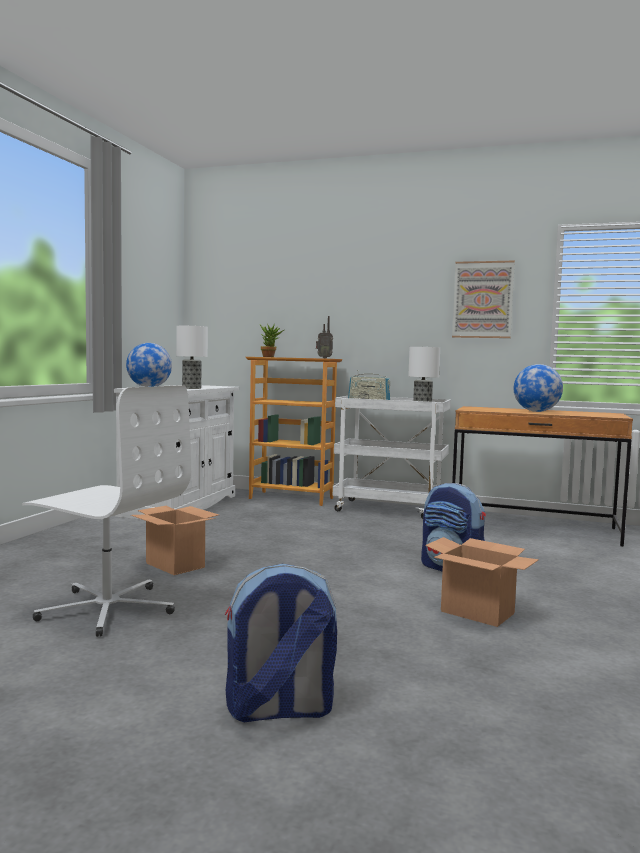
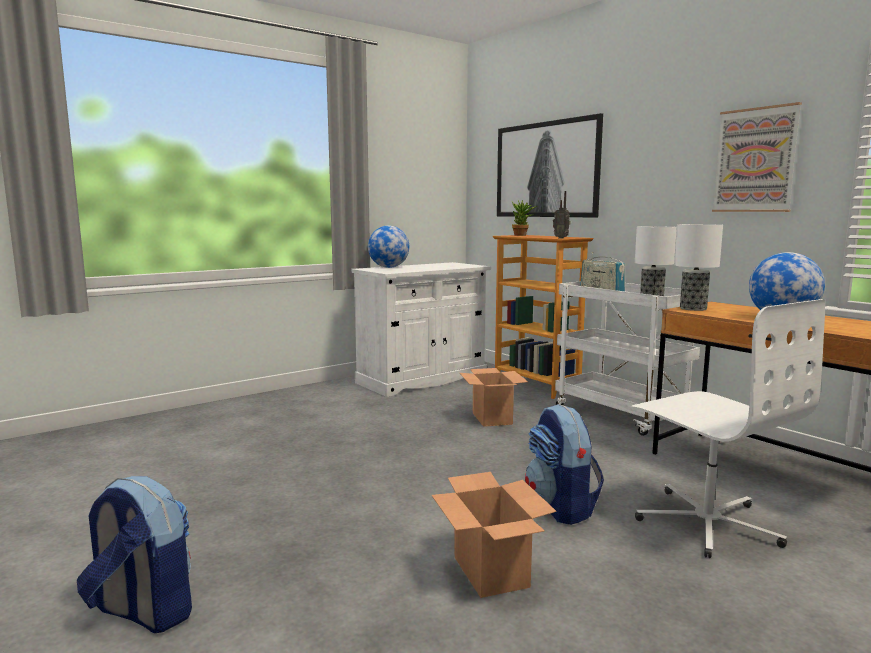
camera: 35 degrees right, 5 degrees up
white office chair [22,385,191,637] -> white office chair moved to [631,299,825,558]
cardboard box [131,506,219,575] -> cardboard box moved to [460,368,528,427]
table lamp [176,326,208,389] -> table lamp moved to [674,224,723,311]
none -> picture [497,113,603,218]

